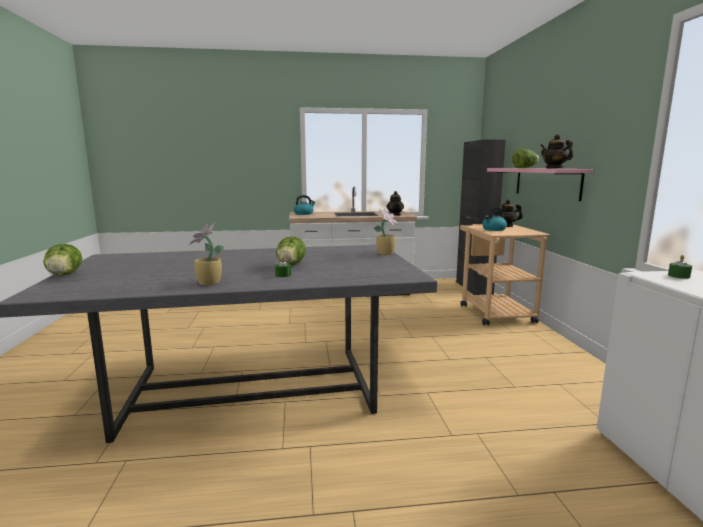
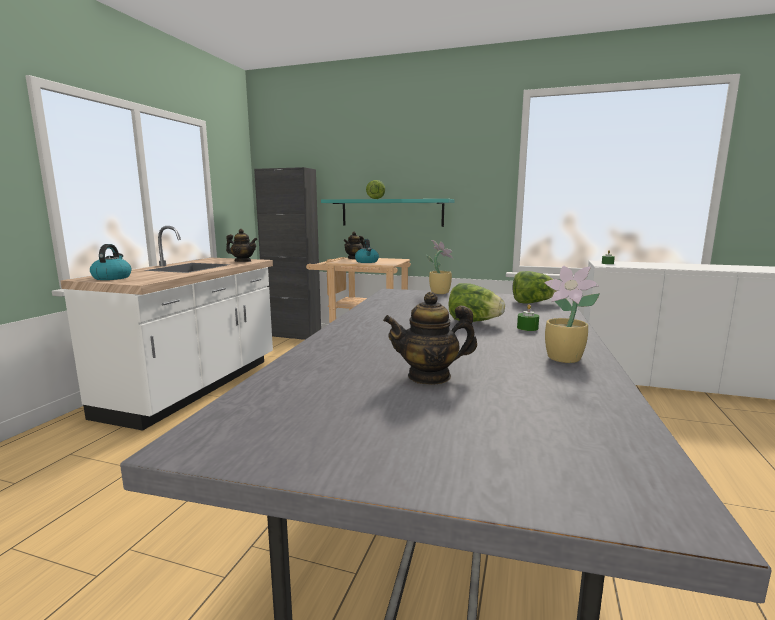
camera: 65 degrees left, 0 degrees up
lettuce [43,244,82,275] -> lettuce moved to [513,271,556,304]
pink shelf [487,168,593,201] -> turquoise shelf [321,199,455,227]
teapot [540,134,573,169] -> teapot moved to [383,292,477,385]

